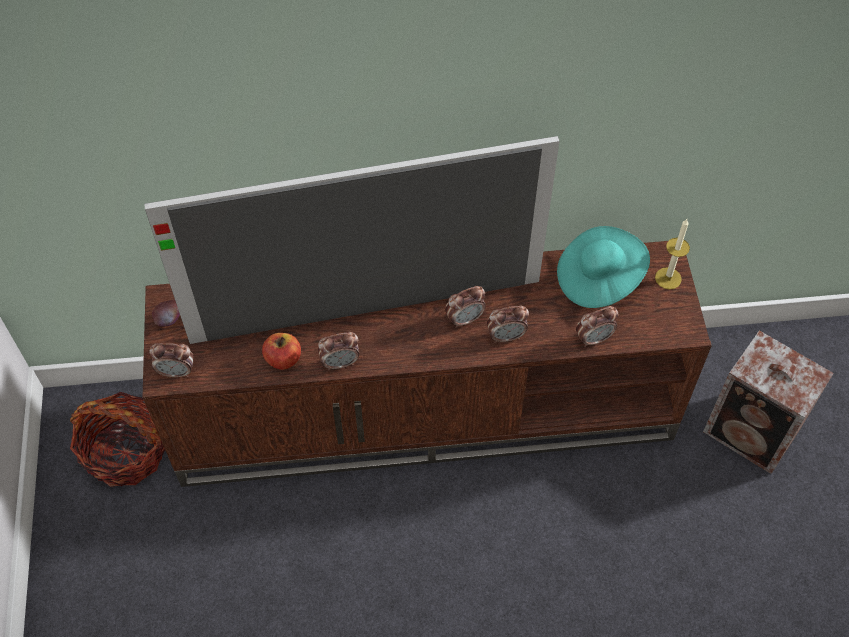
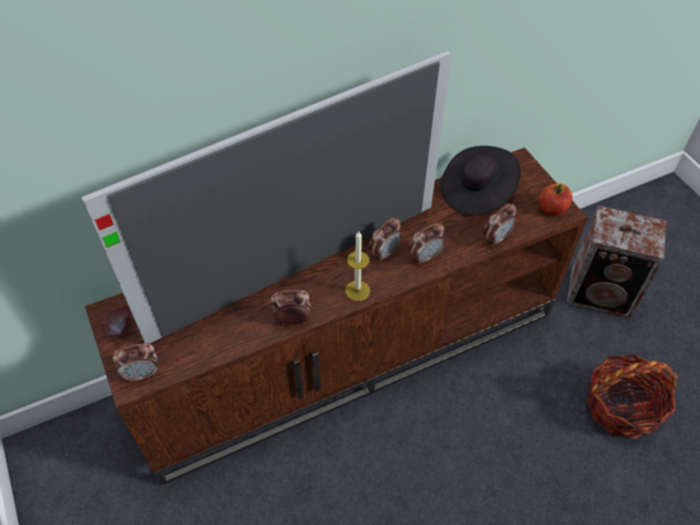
camera: 20 degrees left, 5 degrees down
basket [70,392,165,487] -> basket moved to [587,354,678,439]
apple [262,333,301,370] -> apple moved to [539,183,572,215]
alarm clock [318,332,359,371] -> alarm clock turned 150 degrees counterclockwise [271,290,311,325]
turquoise hat [557,226,650,308] -> black hat [440,146,521,216]
candle [655,219,690,290] -> candle moved to [345,231,370,301]

